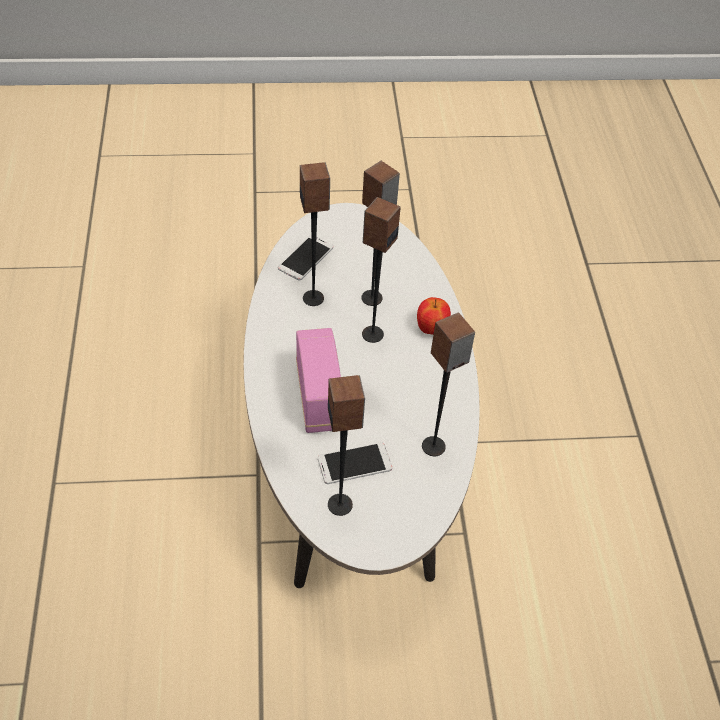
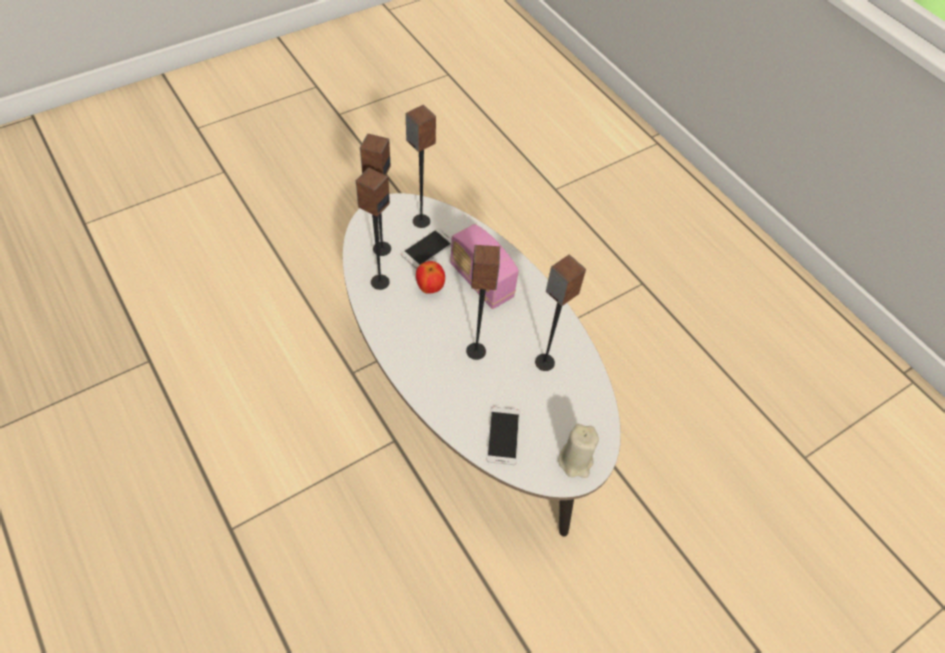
camera: 150 degrees right, 5 degrees up
phone [278,235,333,281] -> phone moved to [486,407,520,465]
speaker [361,161,400,306] -> speaker moved to [360,134,391,256]
apple [417,297,451,335] -> apple moved to [416,261,445,294]
none -> beige candle [558,424,599,478]

